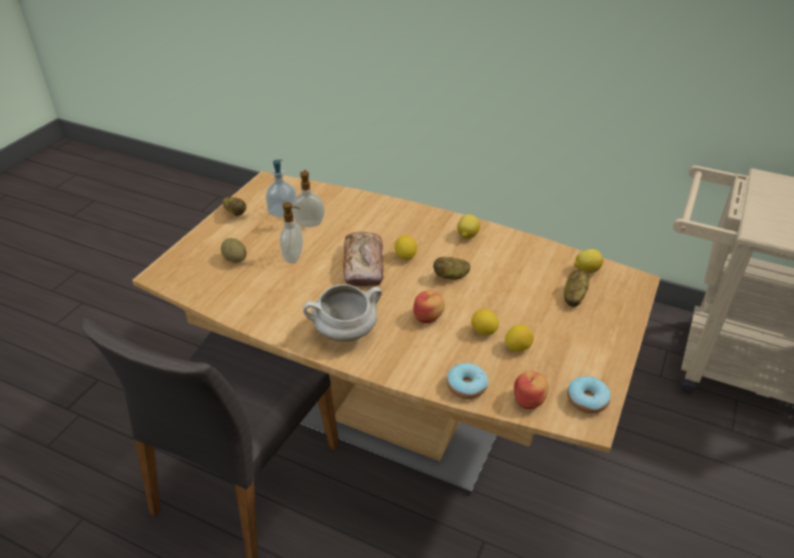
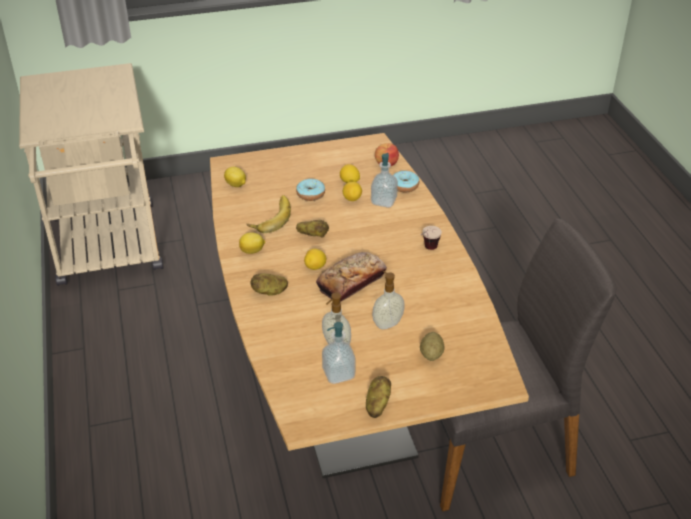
camera: 130 degrees left, 0 degrees up
white cooking pot [303,284,382,342] -> cup [421,226,442,250]
apple [413,291,445,323] -> none
potato [564,270,590,307] -> potato moved to [251,273,288,296]
donut [567,376,611,413] -> donut moved to [296,179,325,201]
none -> banana [246,195,291,233]
none -> soap dispenser [371,153,398,208]

